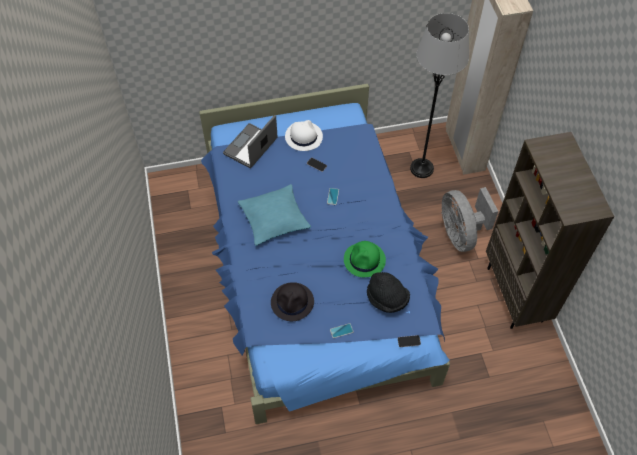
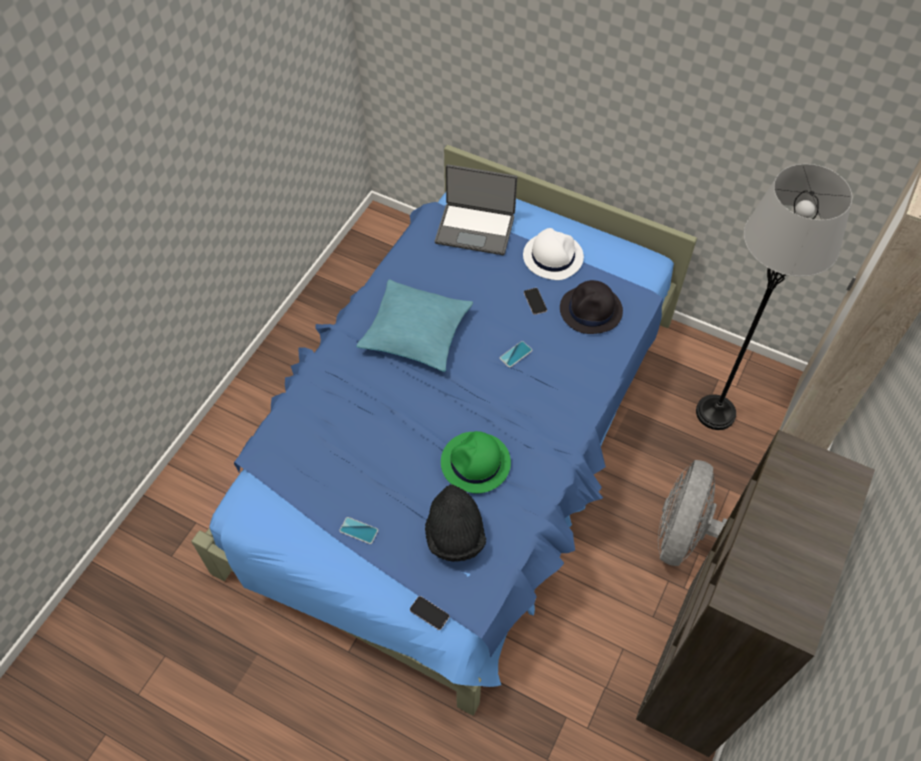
camera: 40 degrees right, 0 degrees up
laptop [223,115,278,168] -> laptop turned 150 degrees counterclockwise [435,164,517,255]
black hat [271,282,314,321] -> black hat moved to [560,280,623,334]

